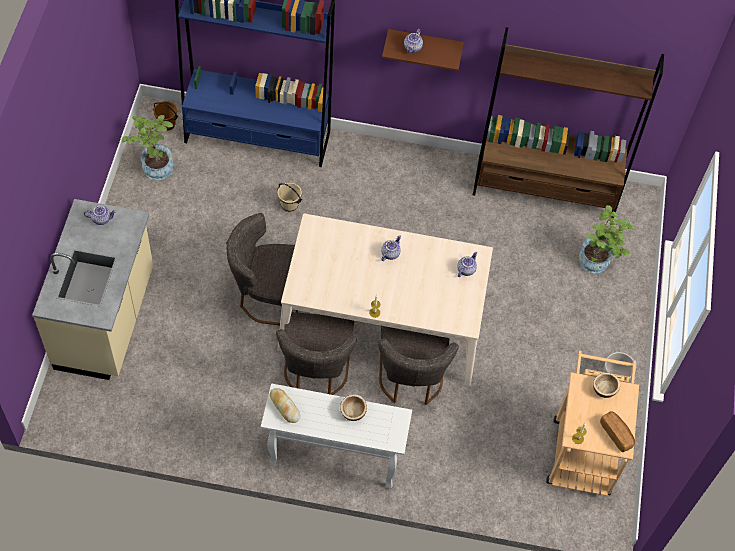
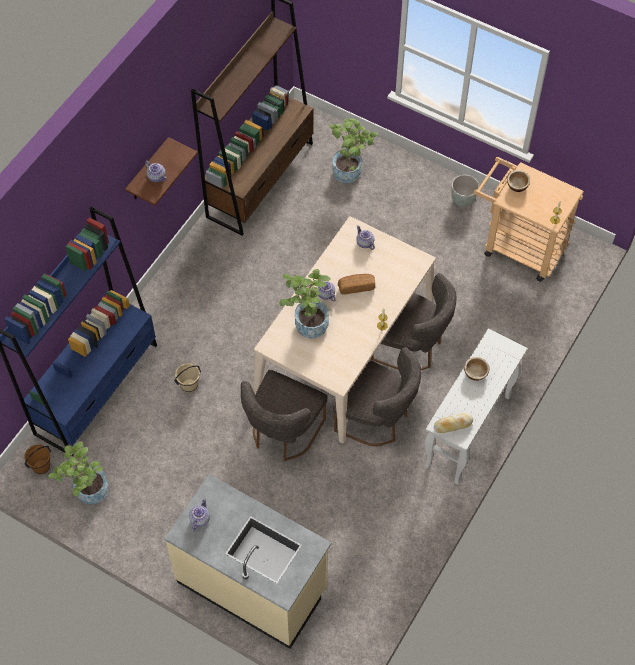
camera: 65 degrees left, 0 degrees up
bread [600,411,635,452] -> bread moved to [338,274,375,294]
none -> potted plant [279,269,331,338]

